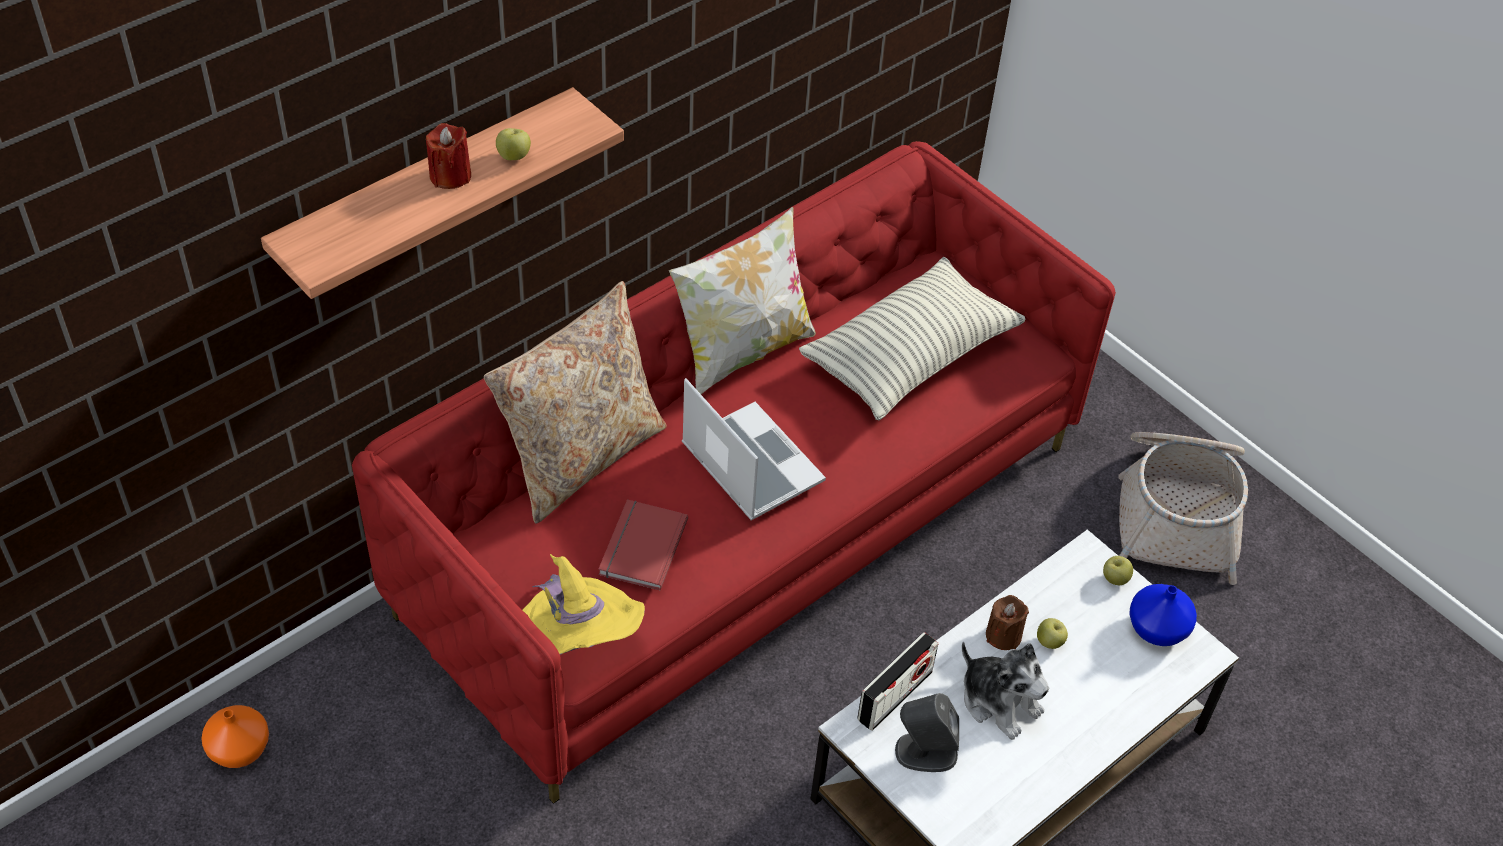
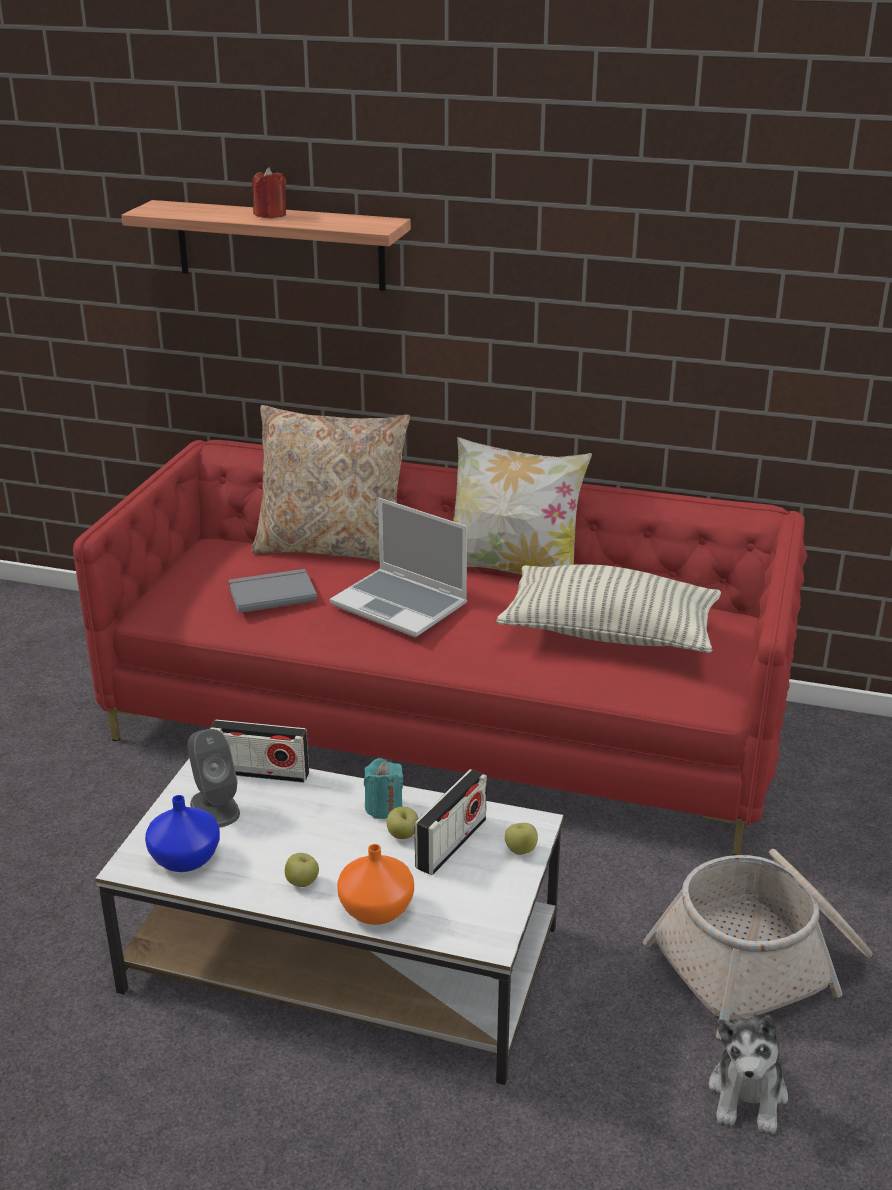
camera: 60 degrees right, 20 degrees down
orange vase [201,705,269,768] -> orange vase moved to [337,844,414,925]
apple [496,128,531,160] -> apple moved to [285,853,319,887]
yellow hat [523,554,645,654] -> none
red book [598,499,688,590] -> grey book [228,569,317,613]
laptop [682,378,826,520] -> laptop turned 105 degrees clockwise [330,498,467,637]
plush toy [962,642,1049,740] -> plush toy moved to [709,1011,788,1134]
brown candle [986,595,1029,650] -> turquoise candle [364,759,403,819]
blue vase [1129,584,1197,646] -> blue vase moved to [145,795,220,872]
none -> radio [415,769,487,875]

